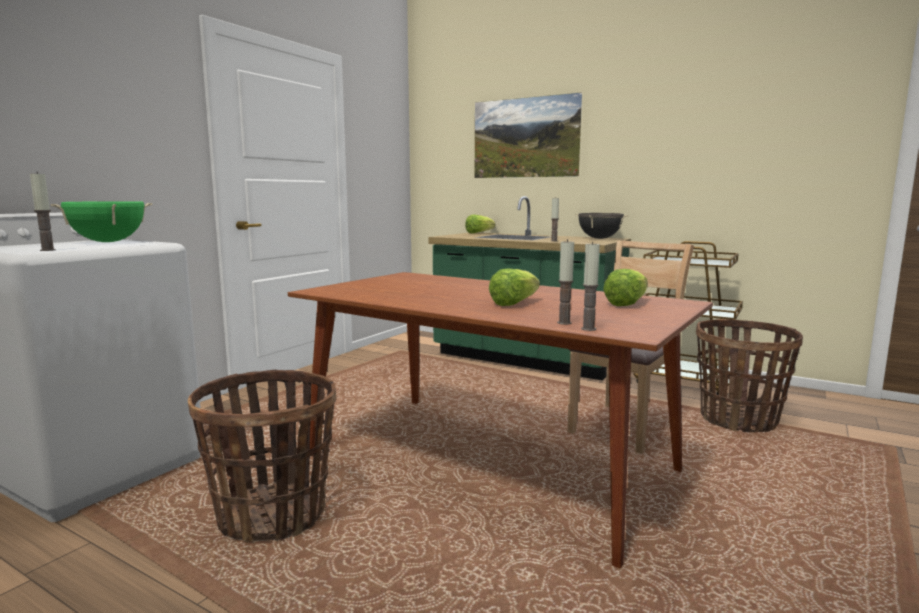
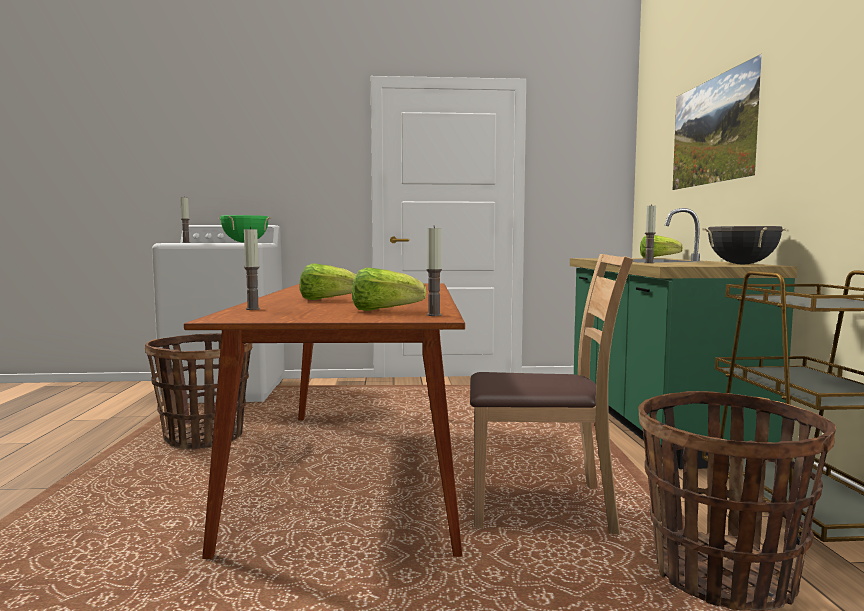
camera: 55 degrees right, 5 degrees down
candle [581,241,600,331] -> candle moved to [427,226,442,316]

